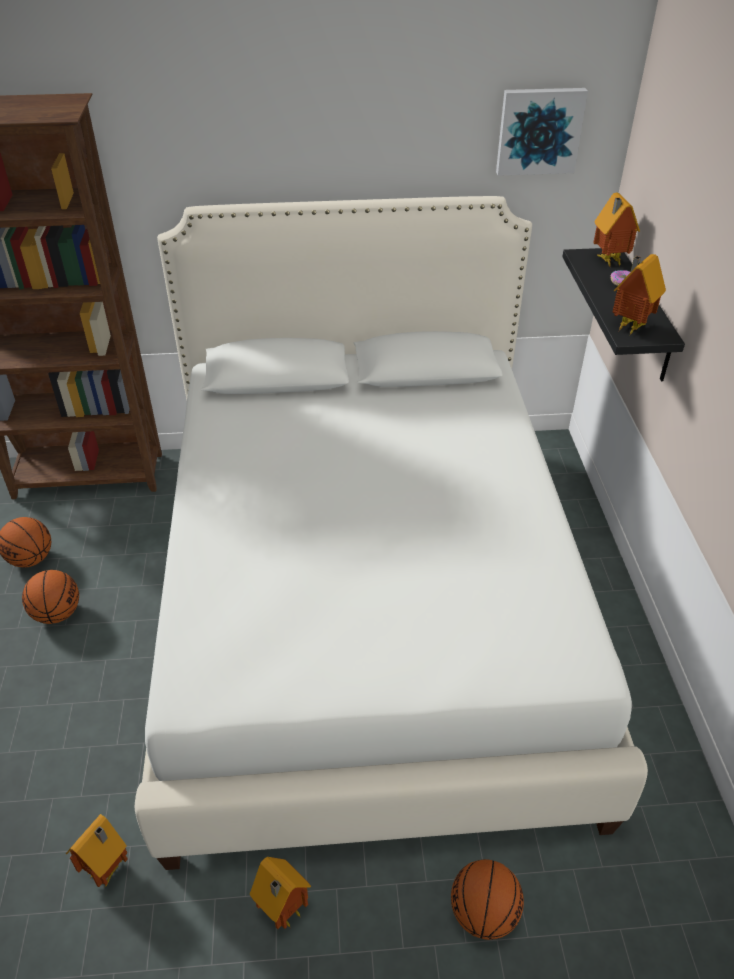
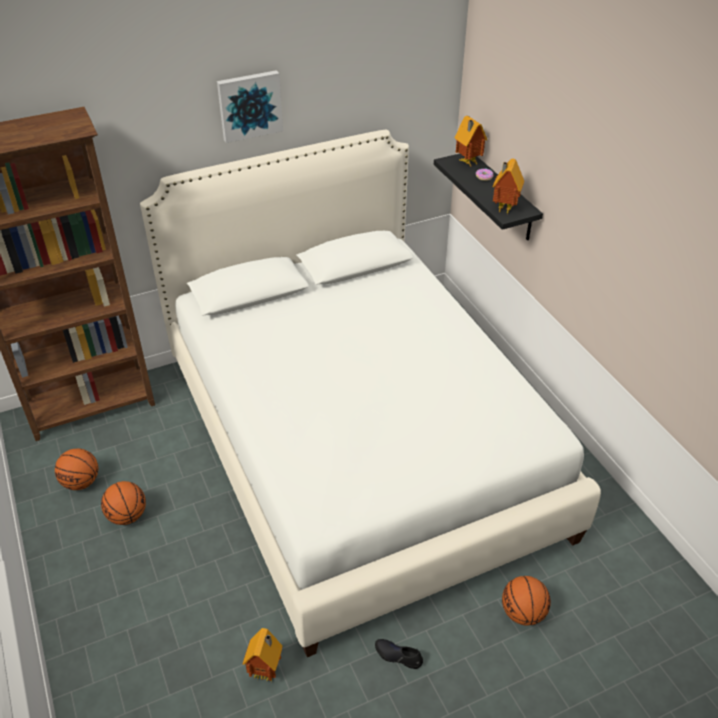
camera: 20 degrees left, 0 degrees up
toy house [249,857,311,929] -> black shoe [375,639,423,669]
picture [496,88,588,176] -> picture moved to [217,70,283,143]

